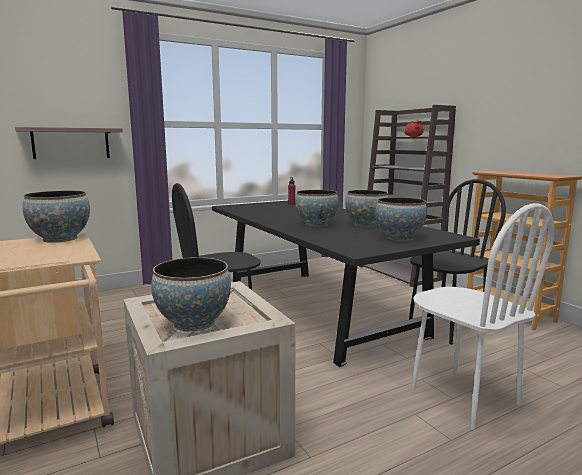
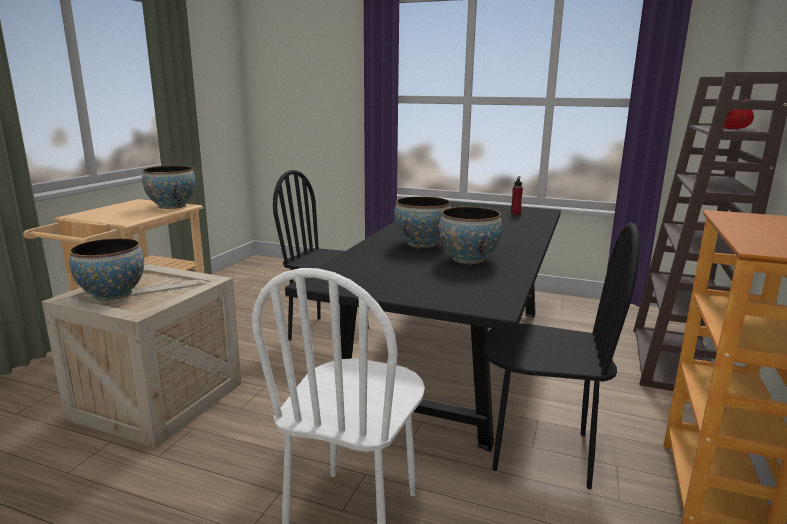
camera: 50 degrees right, 5 degrees up
shelf [15,127,123,159] -> none
bowl [375,197,427,241] -> none

